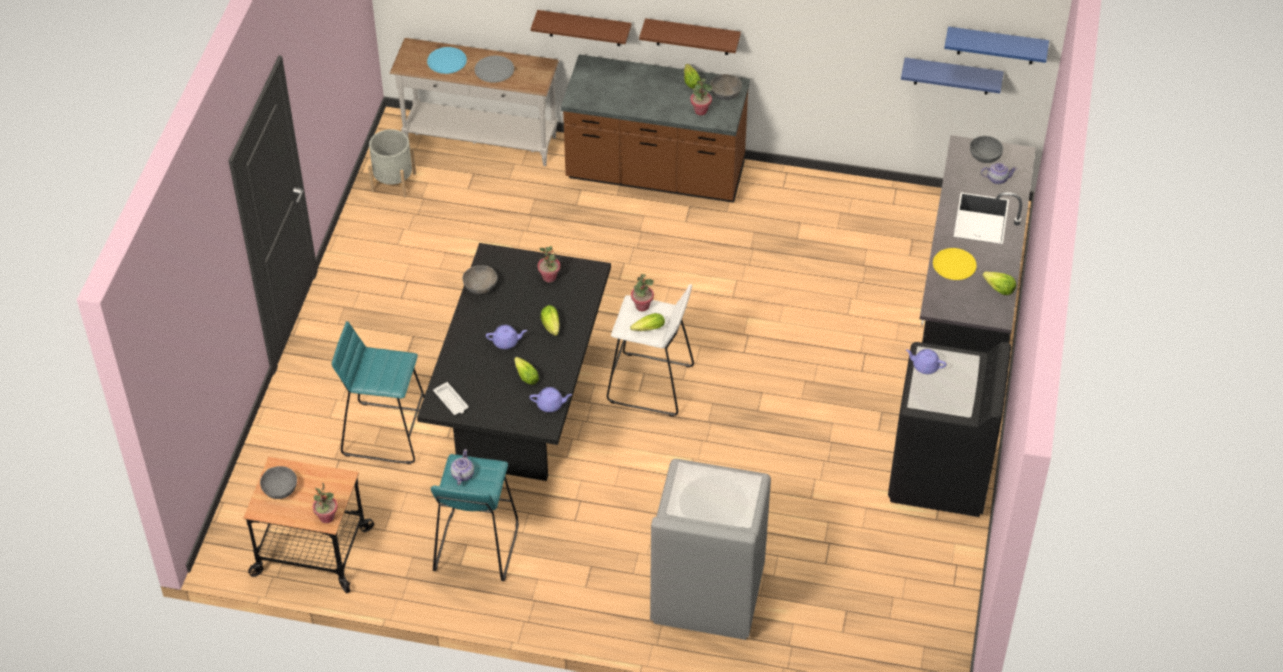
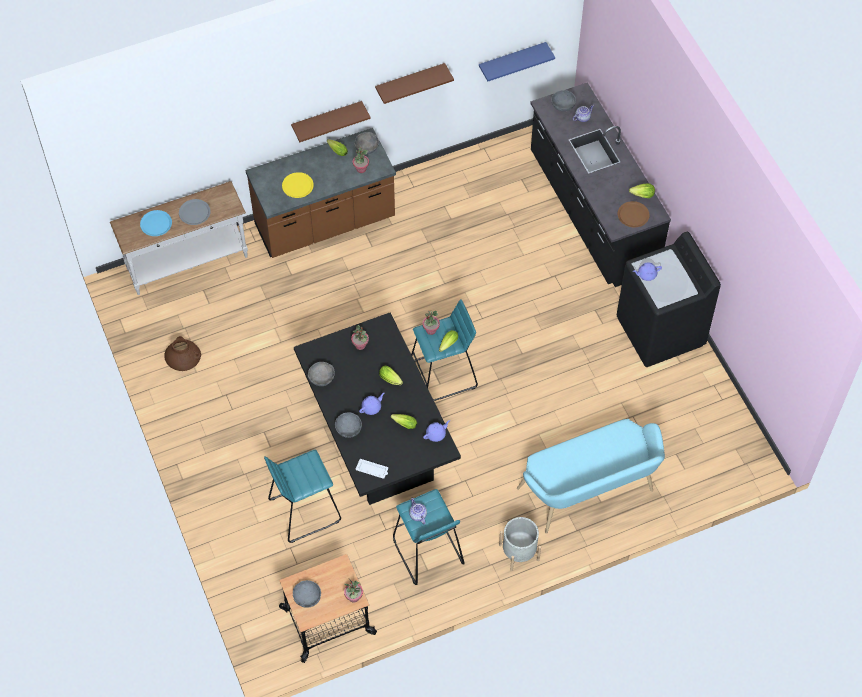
camera: 35 degrees left, 10 degrees up
grey planter [368,129,416,198] -> grey planter moved to [499,517,541,571]
brown shelf [531,10,632,46] -> brown shelf moved to [375,63,454,104]
white stool [607,284,694,417] -> turquoise stool [411,299,478,401]
grey washing machine [650,459,771,640] -> turquoise bench [517,419,665,534]
yellow plate [933,248,977,280] -> yellow plate moved to [282,172,314,198]
blue shelf [944,27,1049,64] -> none
none -> brown vase [164,336,201,371]
none -> grey bowl [335,412,362,438]
none -> brown plate [618,201,650,227]

